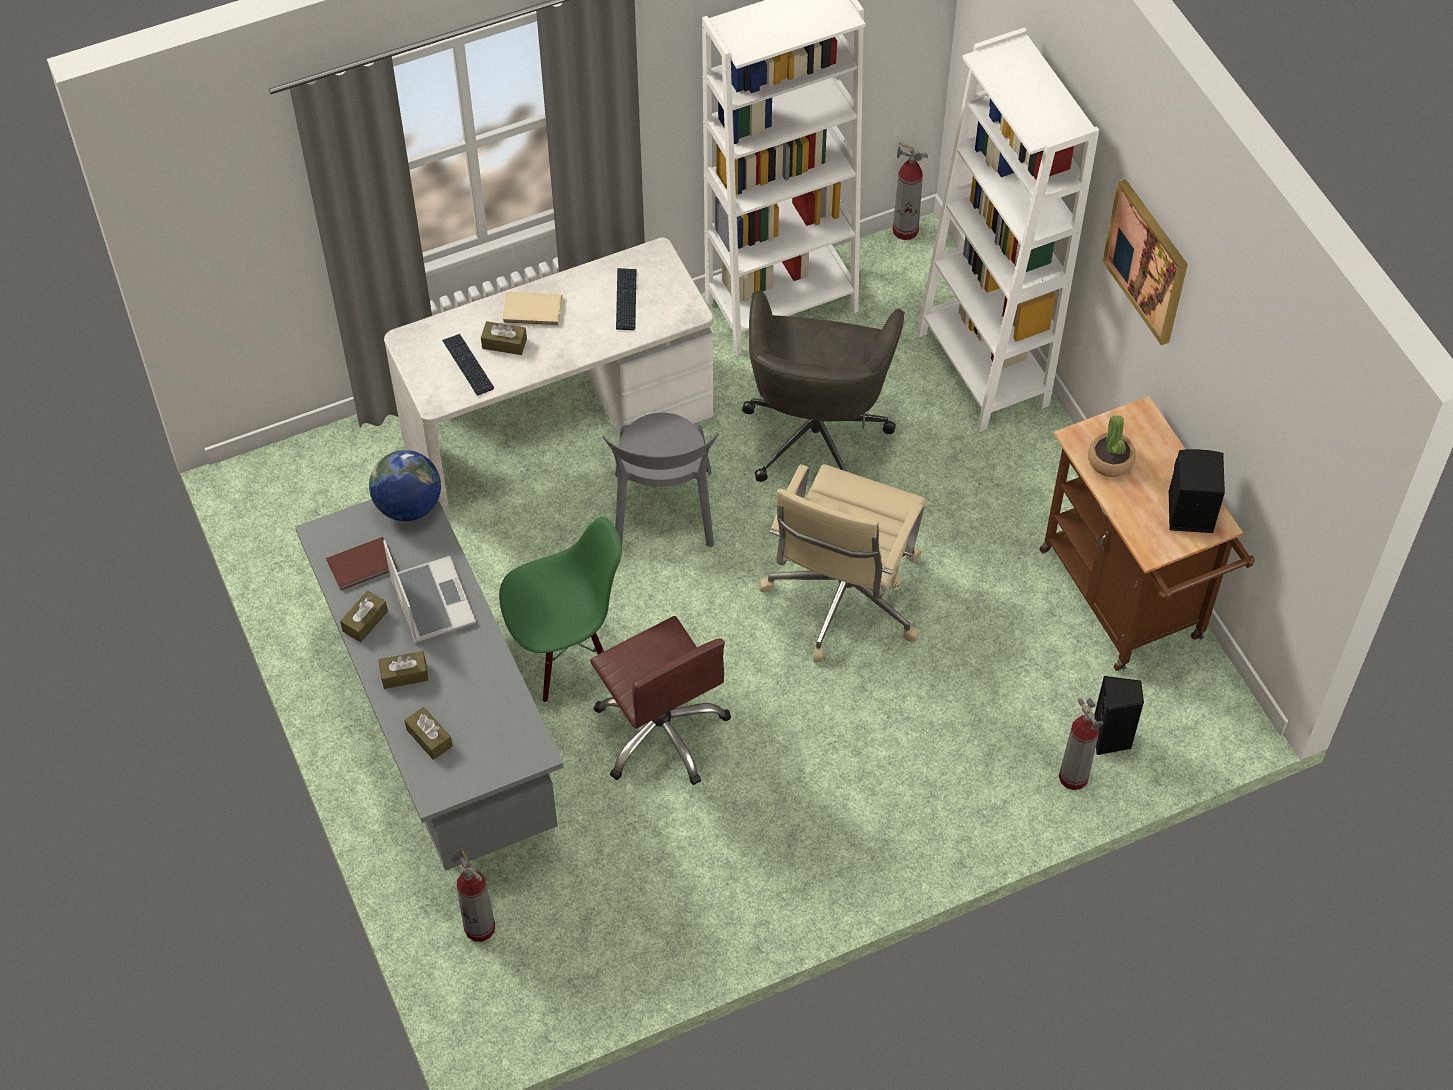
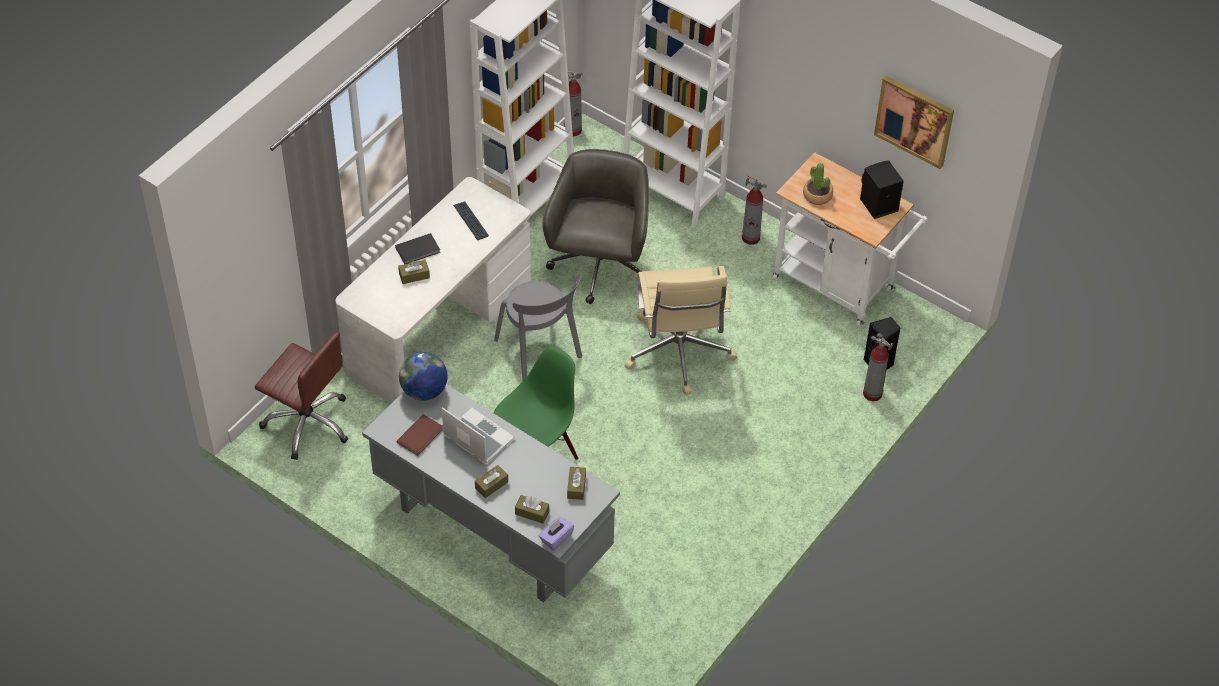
camera: 30 degrees left, 5 degrees down
brown tissue box [340,591,388,642] -> brown tissue box moved to [567,467,586,500]
keyboard [442,334,494,395] -> none
fire extinguisher [452,847,495,942] -> fire extinguisher moved to [742,175,767,245]
beige book [502,292,562,326] -> black book [395,233,440,264]
brown office chair [590,616,731,785] -> brown office chair moved to [255,332,348,460]
grey office chair [742,290,905,482] -> grey office chair turned 150 degrees counterclockwise [543,149,649,304]
brown cart [1040,396,1255,671] -> white cart [773,152,927,327]
picture [1102,179,1188,345] -> picture moved to [874,76,954,169]
none -> purple tissue box [539,517,574,550]

